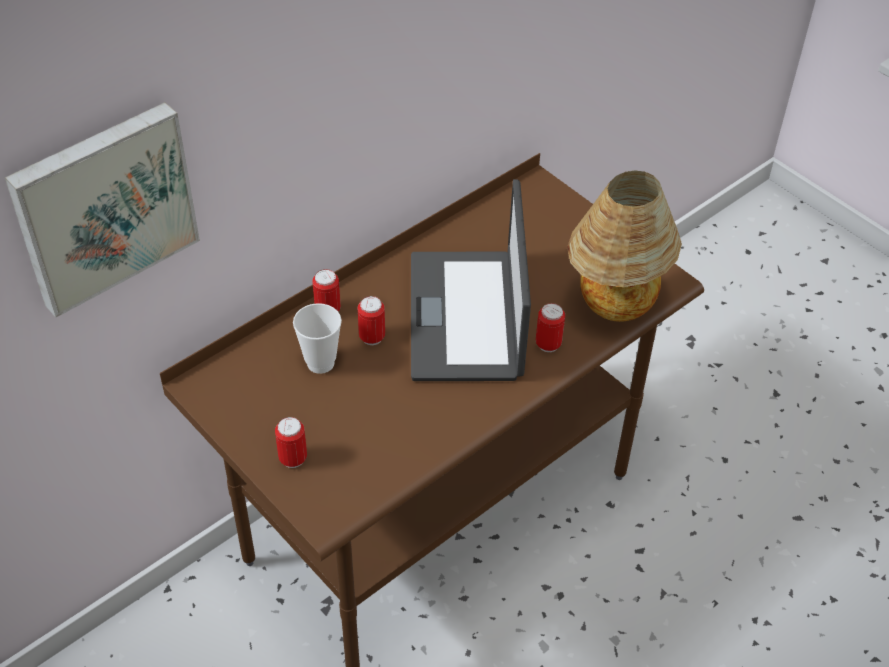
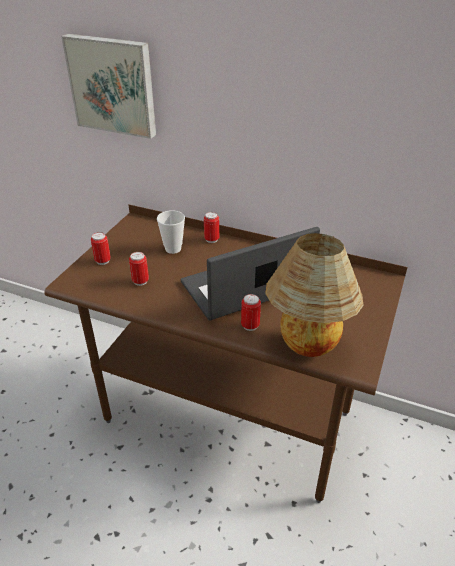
camera: 65 degrees right, 10 degrees down
can [358,296,385,345] -> can moved to [129,252,149,286]

